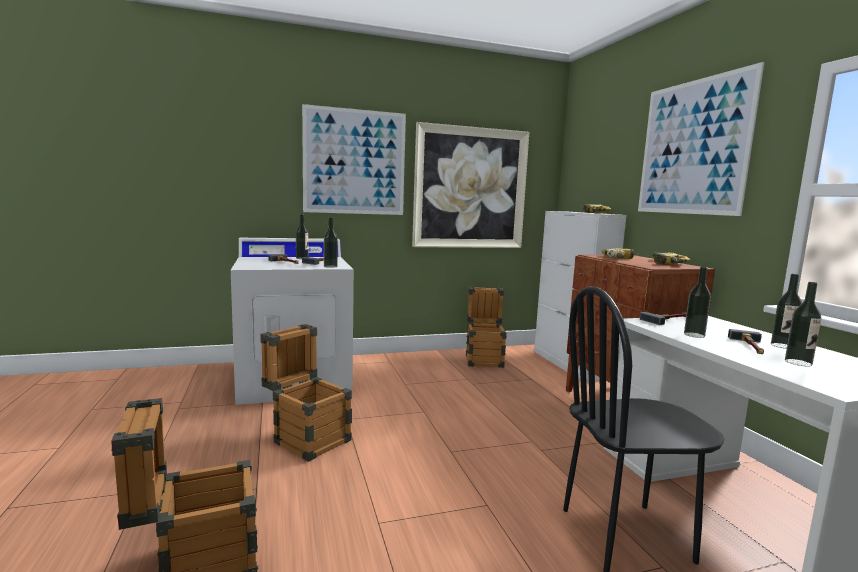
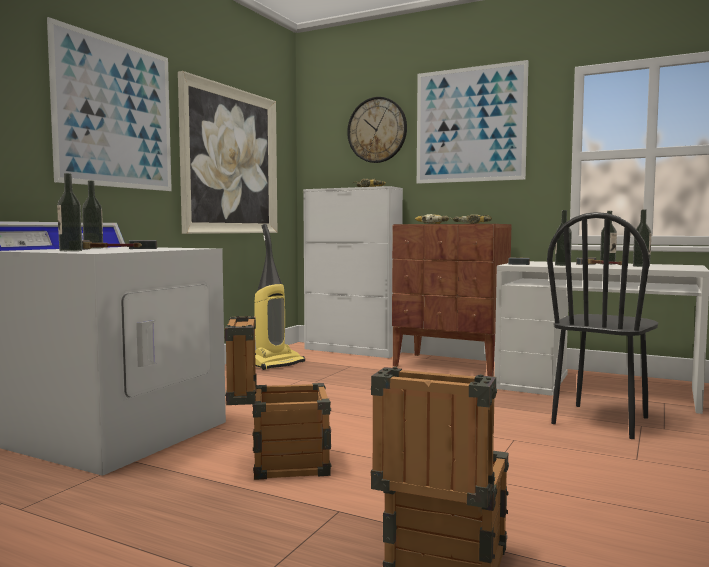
camera: 45 degrees left, 5 degrees down
bottle [324,217,338,268] -> bottle moved to [57,173,82,251]
crate [466,287,507,368] -> vacuum cleaner [254,224,305,370]
none -> wall clock [347,97,407,163]

